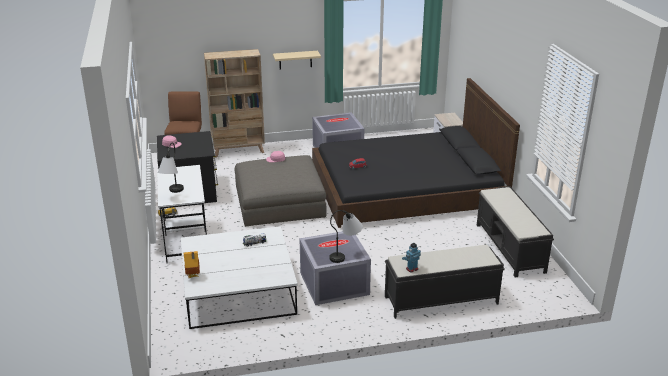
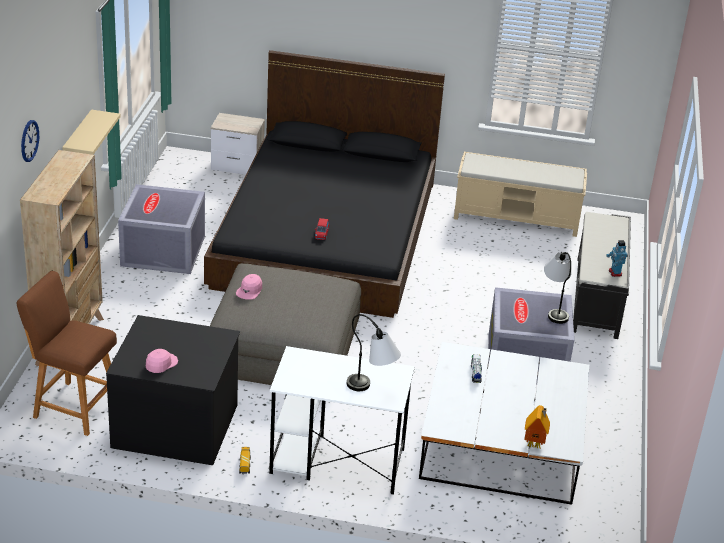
camera: 70 degrees left, 5 degrees up
black bench [477,186,554,278] -> beige bench [454,152,587,237]
none -> wall clock [21,120,39,162]

